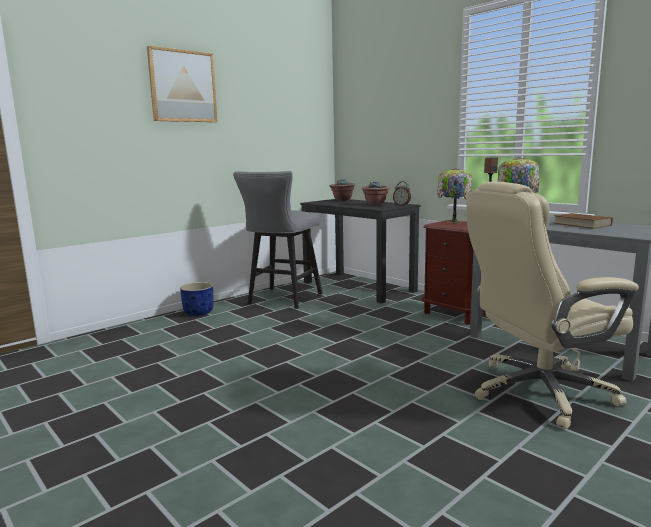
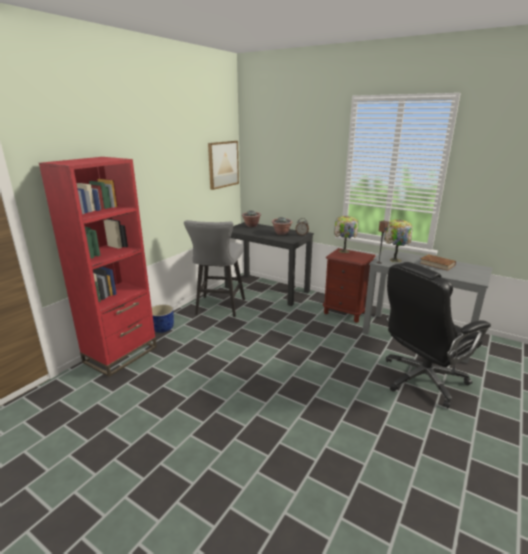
camera: 15 degrees left, 10 degrees up
picture [147,46,218,122] -> picture moved to [208,141,239,190]
beige office chair [466,182,639,429] -> black office chair [386,262,491,408]
none -> red bookcase [39,157,157,377]

